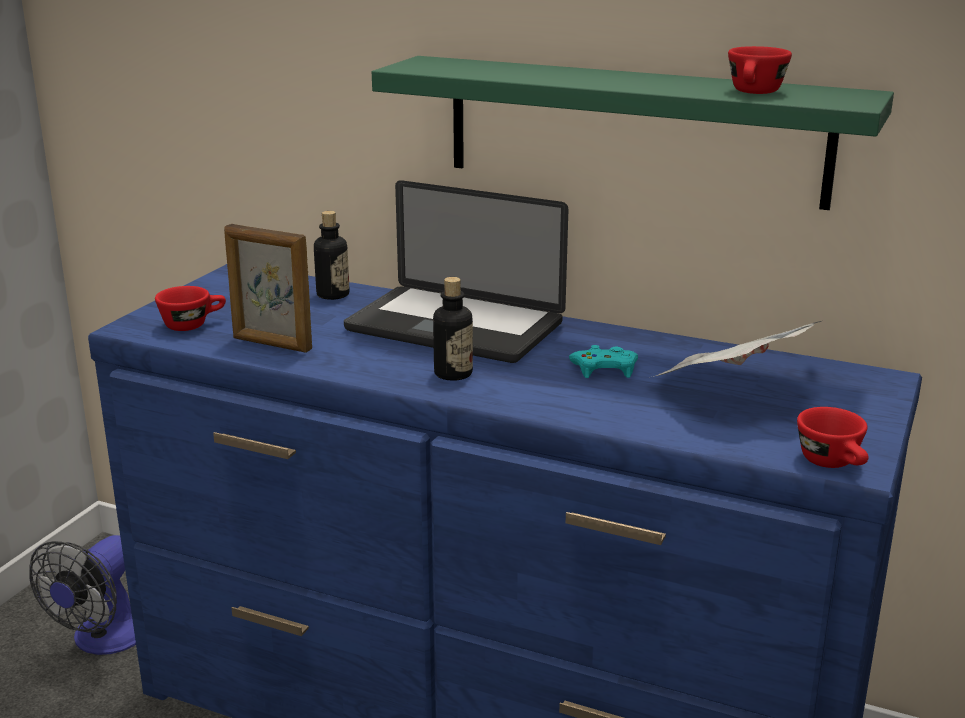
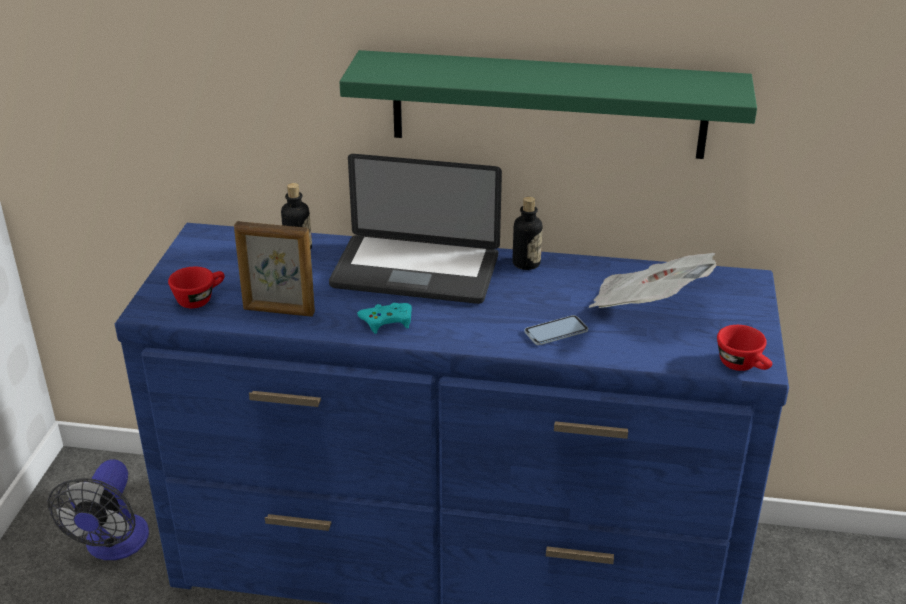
camera: 15 degrees left, 10 degrees up
bottle [433,277,473,381] -> bottle moved to [512,197,543,270]
turquoise game controller [569,345,638,378] -> turquoise game controller moved to [357,303,412,334]
red cup [728,46,792,94] -> none
none -> phone [524,315,588,345]

